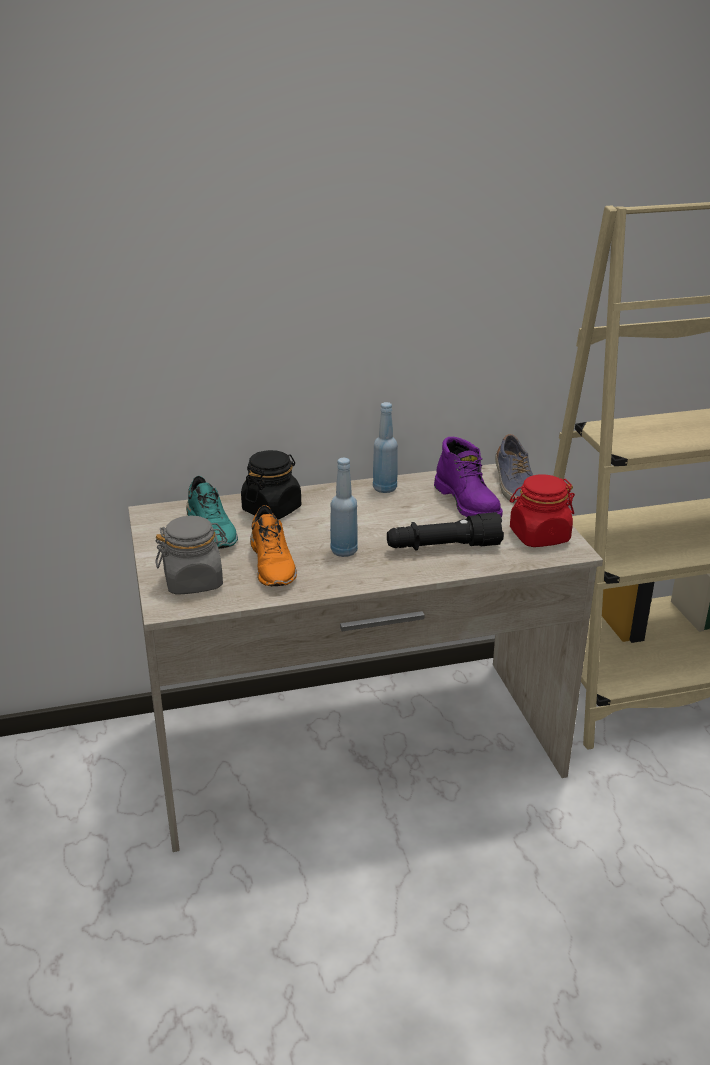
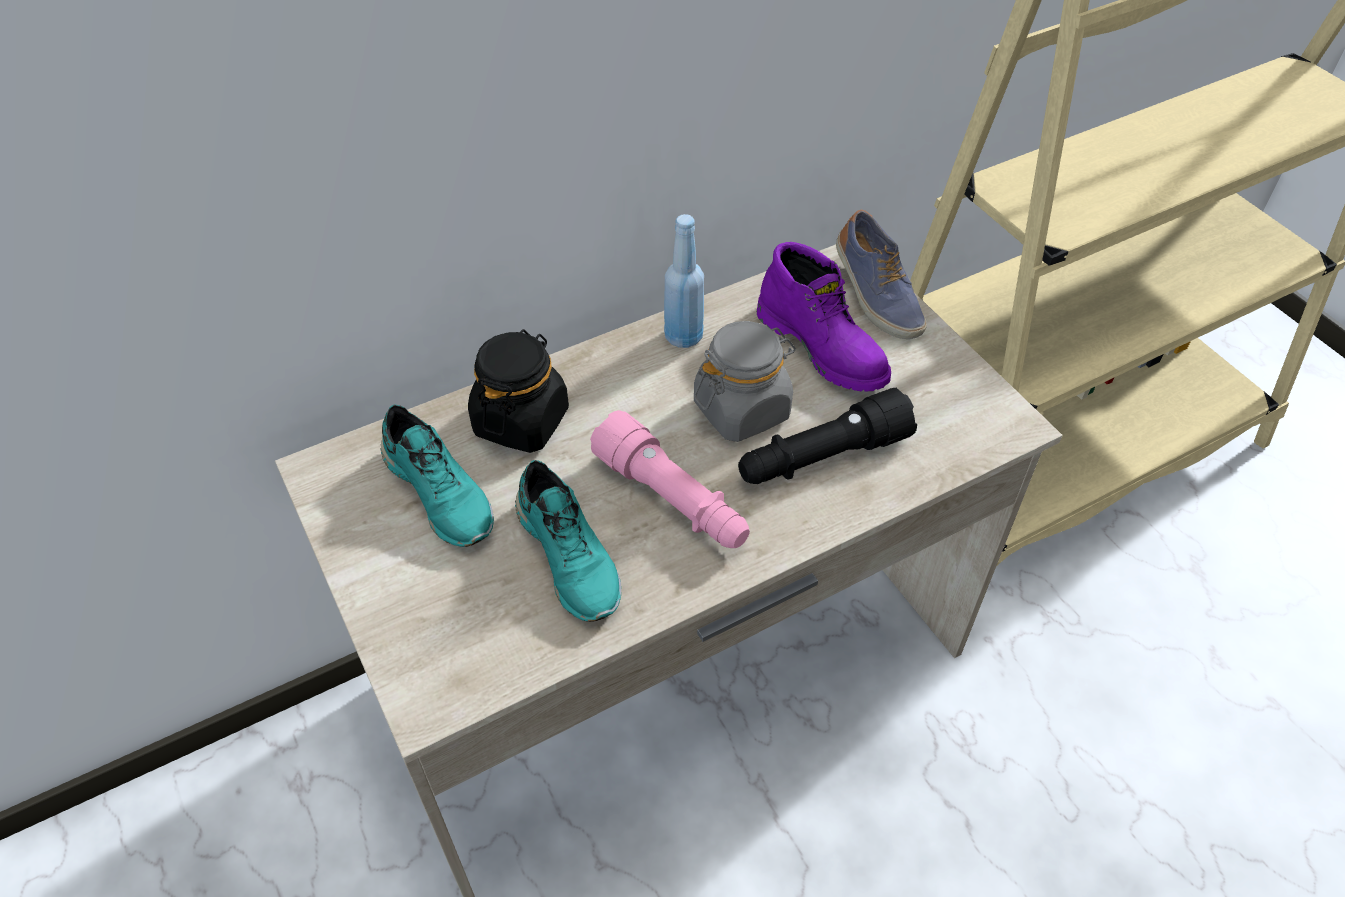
camera: 15 degrees left, 20 degrees up
grey jar [156,516,228,595] -> grey jar moved to [694,321,796,442]
orange shoe [250,505,297,586] -> turquoise shoe [515,460,621,622]
blue bottle [330,458,358,557] -> pink flashlight [590,410,750,548]
red jar [510,474,575,547] -> none

